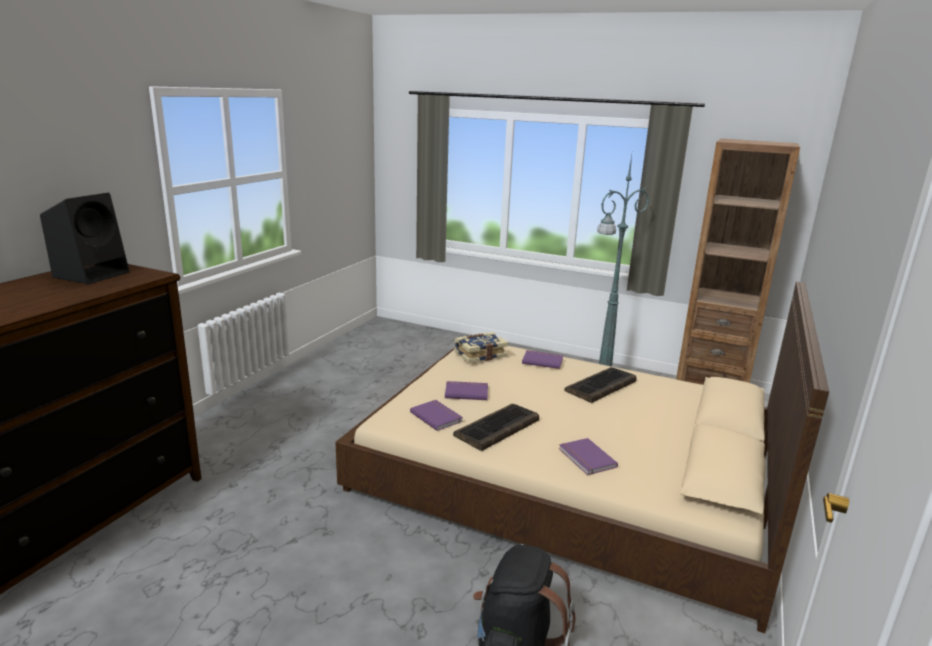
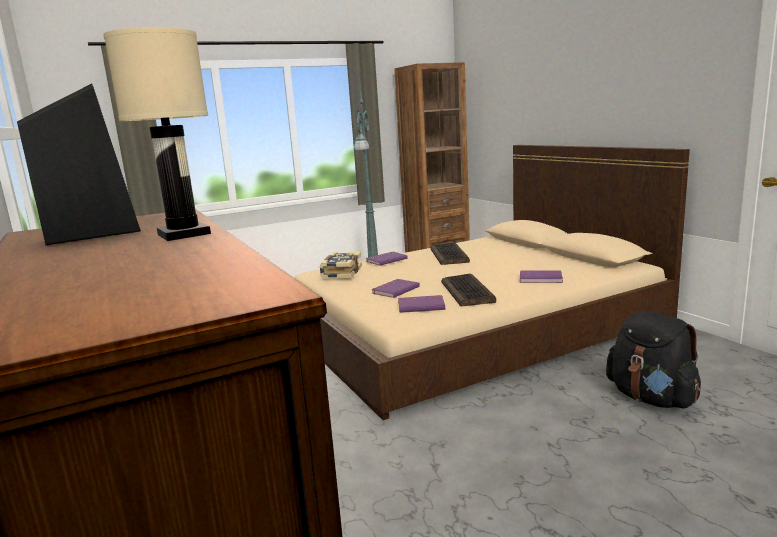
camera: 50 degrees left, 5 degrees down
none -> beige table lamp [103,27,211,241]

